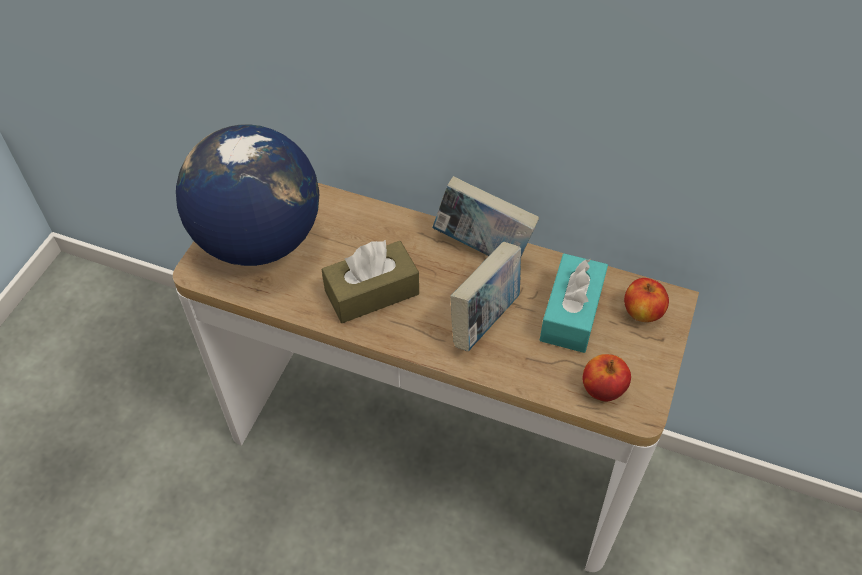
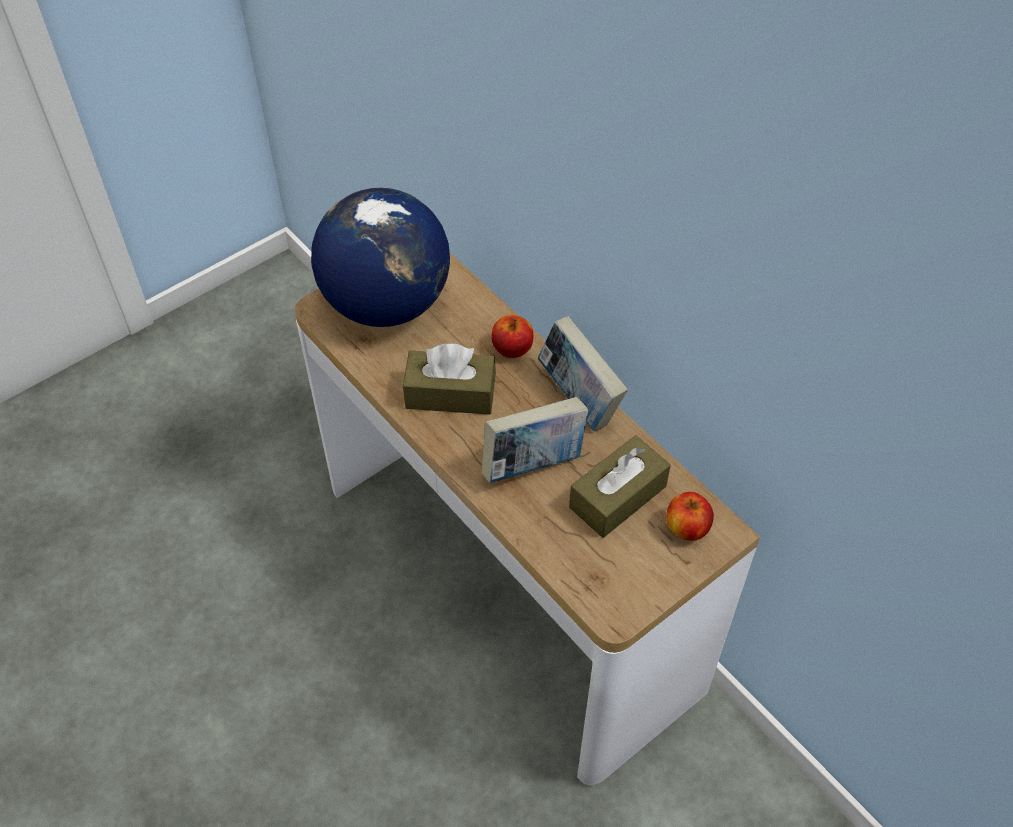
camera: 30 degrees right, 0 degrees up
turquoise tissue box [540,254,608,353] -> brown tissue box [569,435,671,538]
apple [583,354,631,401] -> apple moved to [491,315,533,358]

